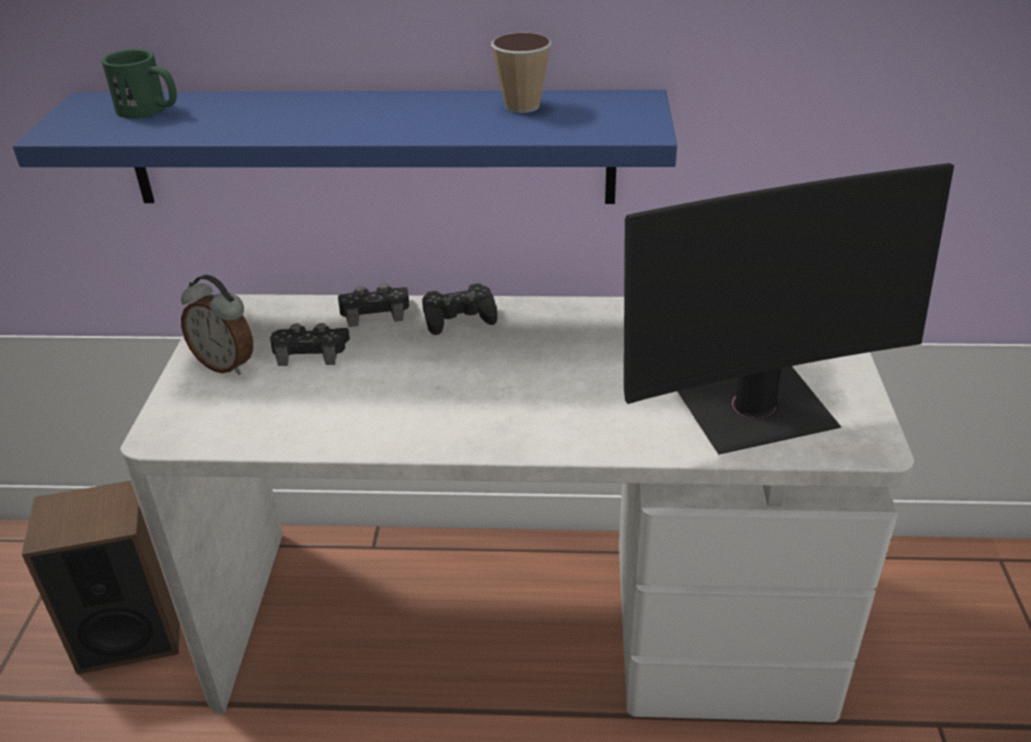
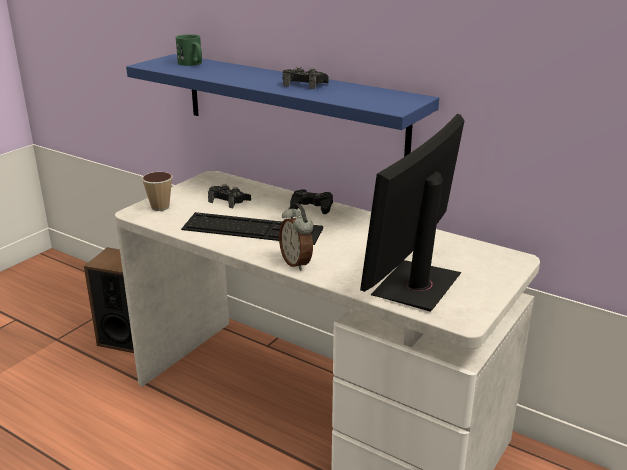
camera: 30 degrees right, 10 degrees down
alarm clock [181,275,253,375] -> alarm clock moved to [279,203,313,271]
black game controller [338,283,409,327] -> black game controller moved to [283,66,329,89]
cup [491,33,551,113] -> cup moved to [142,172,173,211]
monitor [624,163,954,455] -> monitor turned 105 degrees clockwise [360,114,464,312]
none -> keyboard [181,212,323,245]

